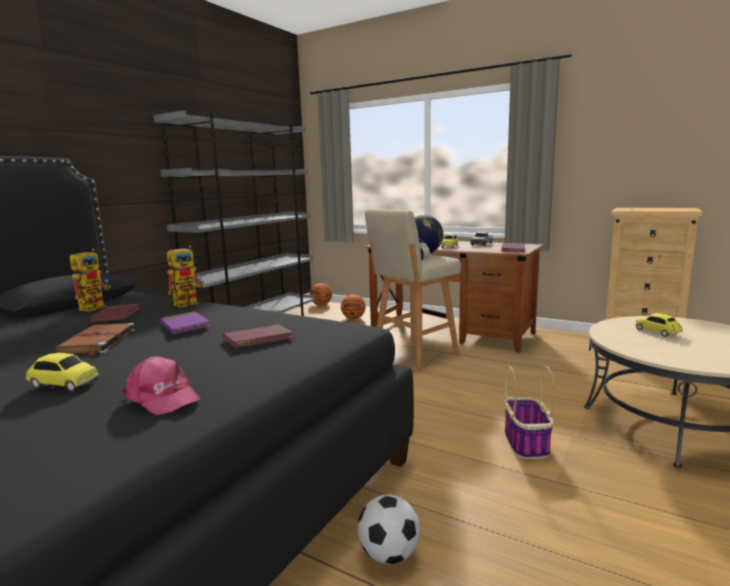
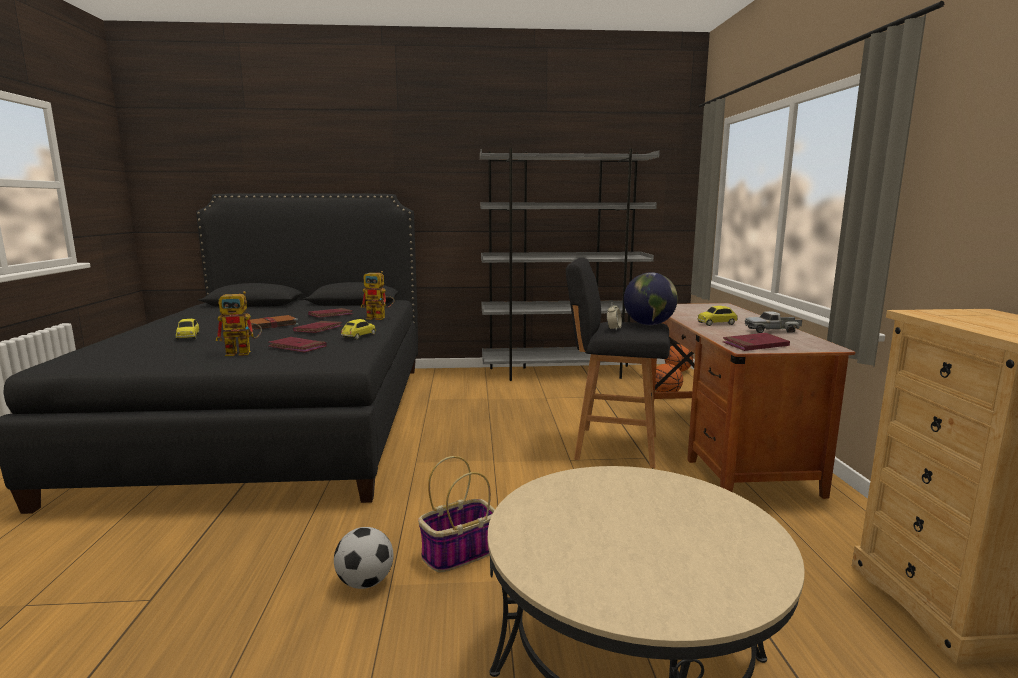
camera: 55 degrees right, 0 degrees up
toy robot [70,249,111,312] -> toy robot moved to [216,291,262,356]
pink cap [122,357,200,415] -> none
purple book [160,311,210,334] -> red book [293,321,342,333]
football [357,494,420,564] -> football moved to [334,527,394,589]
beige stool [365,209,461,370] -> black stool [566,258,670,468]
toy car [635,313,683,337] -> toy car moved to [341,319,376,340]

